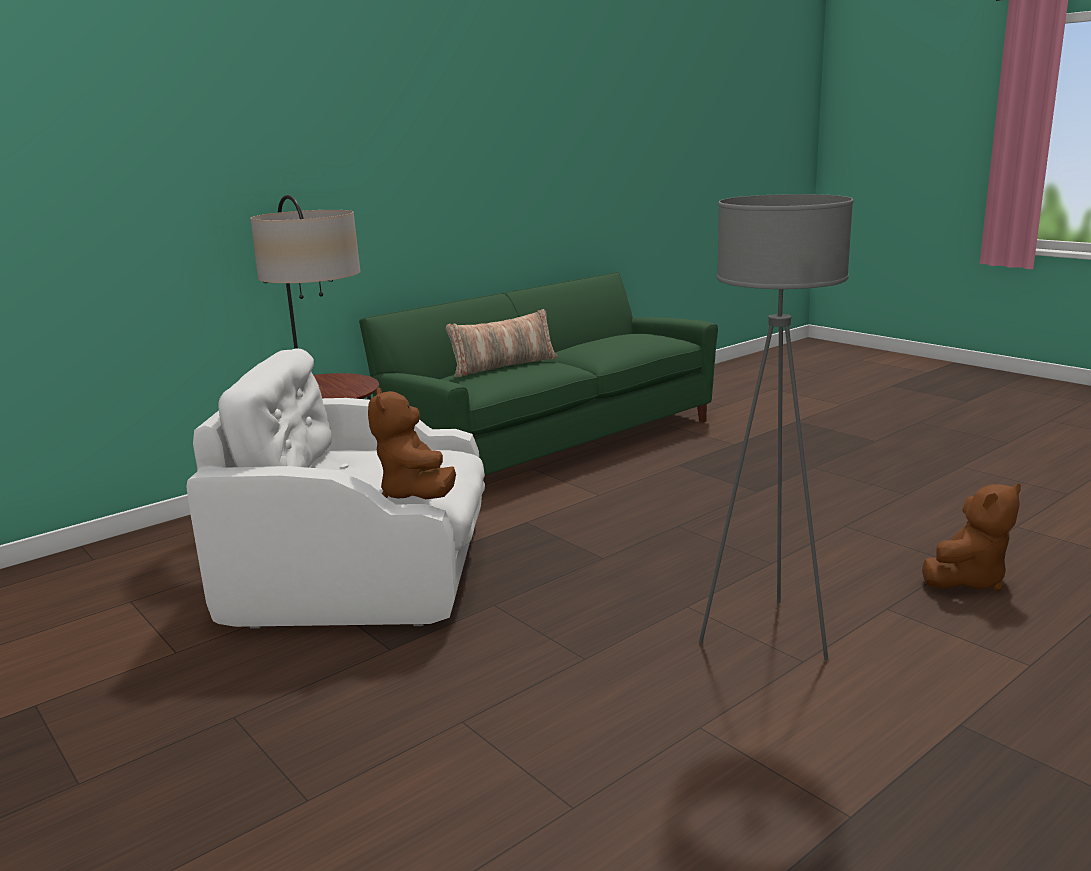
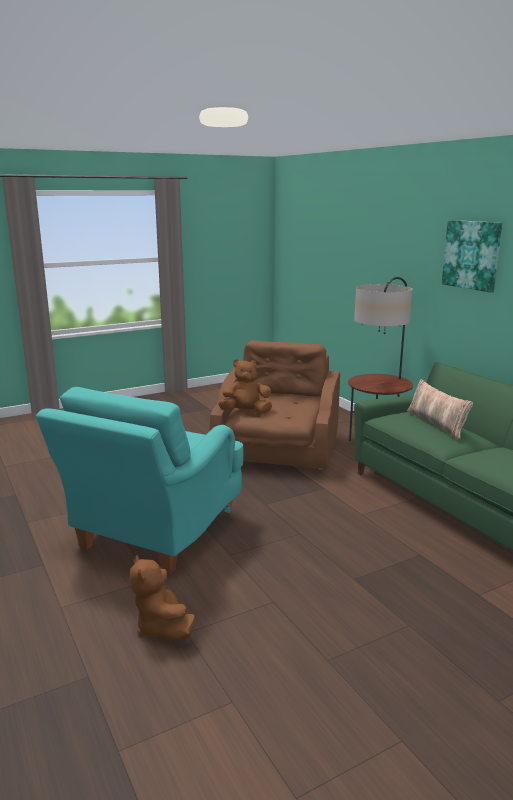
camera: 100 degrees right, 0 degrees up
white armchair [186,348,485,629] -> brown armchair [210,340,340,470]
grey floor lamp [699,194,854,661] -> turquoise armchair [36,387,244,575]
none -> picture [442,220,502,292]

